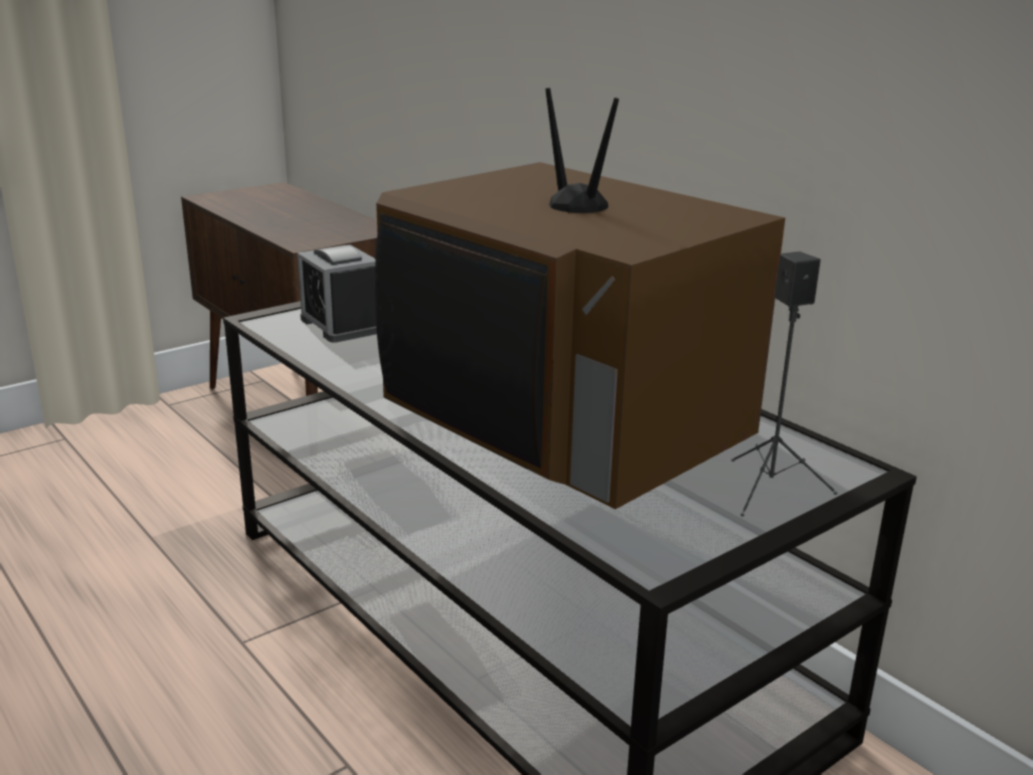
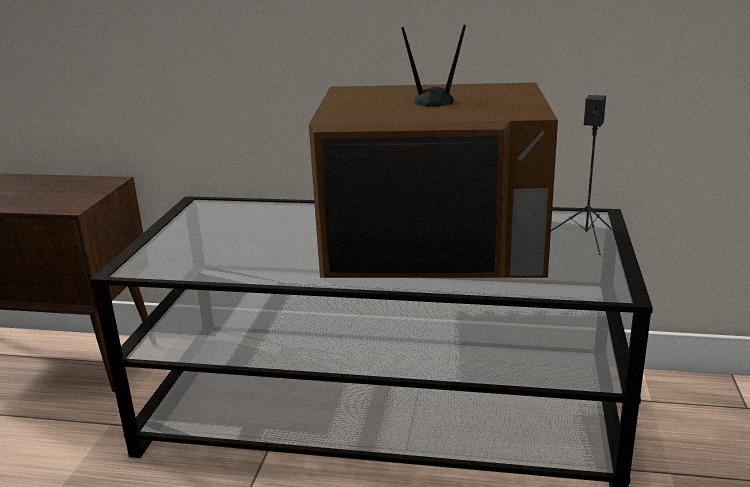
camera: 40 degrees left, 0 degrees up
alarm clock [297,245,377,343] -> none

